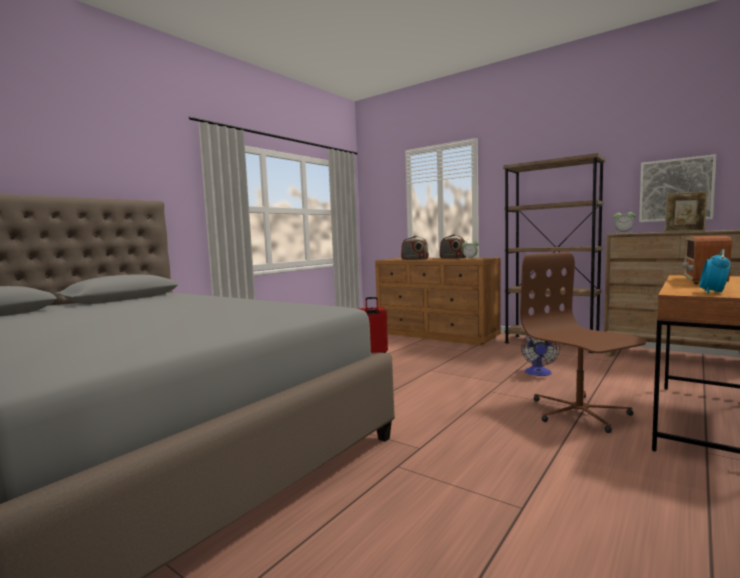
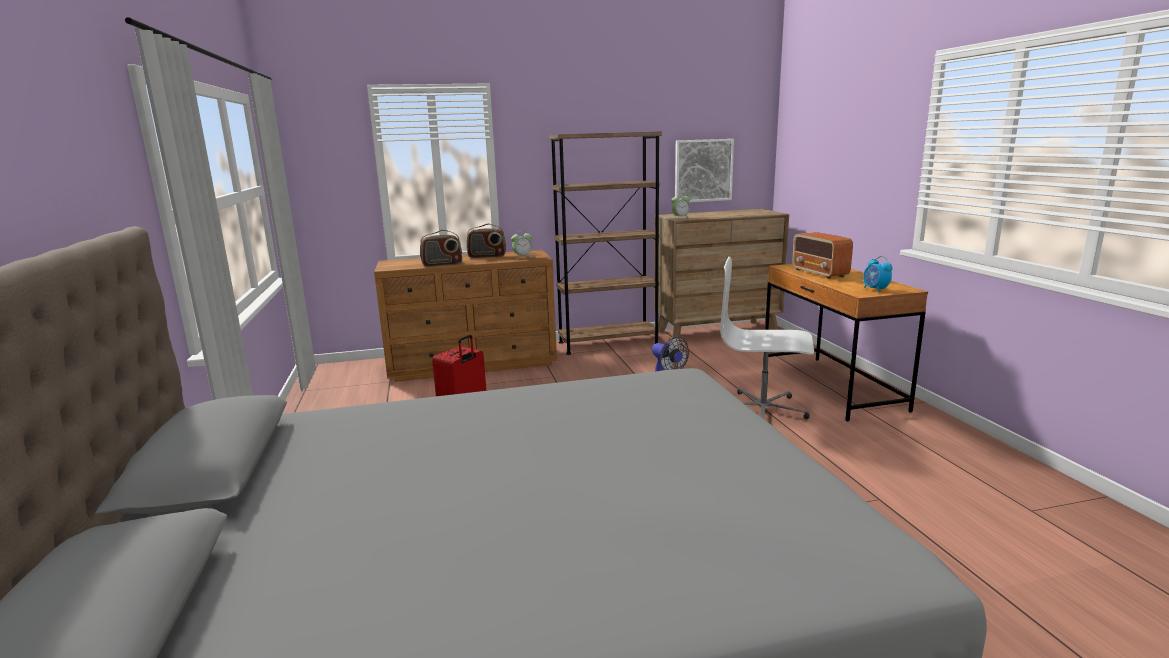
camera: 50 degrees left, 10 degrees up
brown office chair [520,252,646,433] -> white office chair [720,256,814,419]
picture frame [665,191,708,232] -> none

